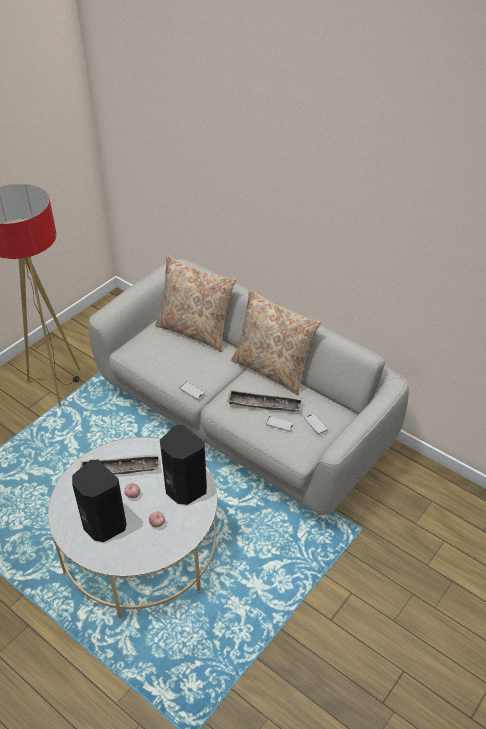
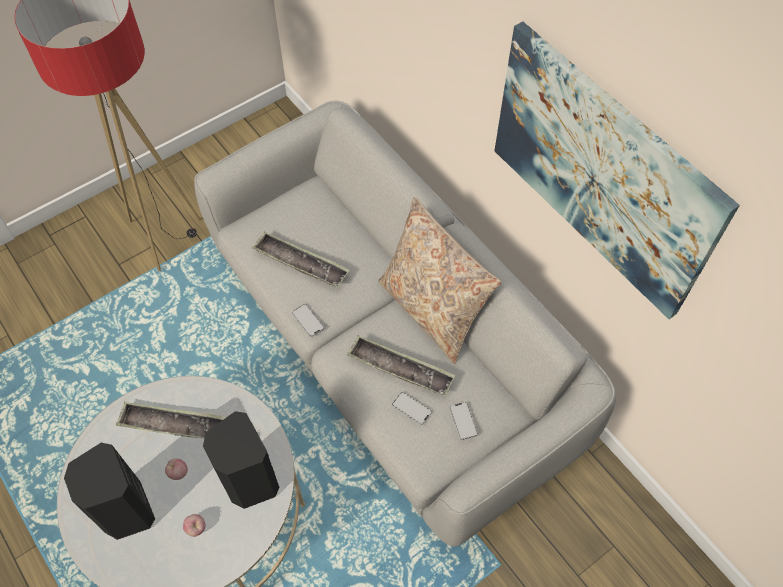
camera: 15 degrees right, 15 degrees up
beige pillow [155,255,236,352] -> none
none -> tray [252,231,350,287]
none -> picture [495,21,740,319]

